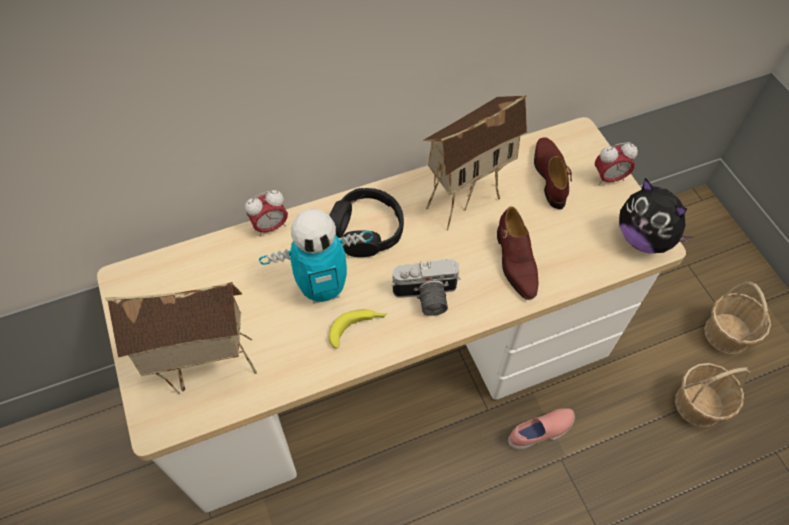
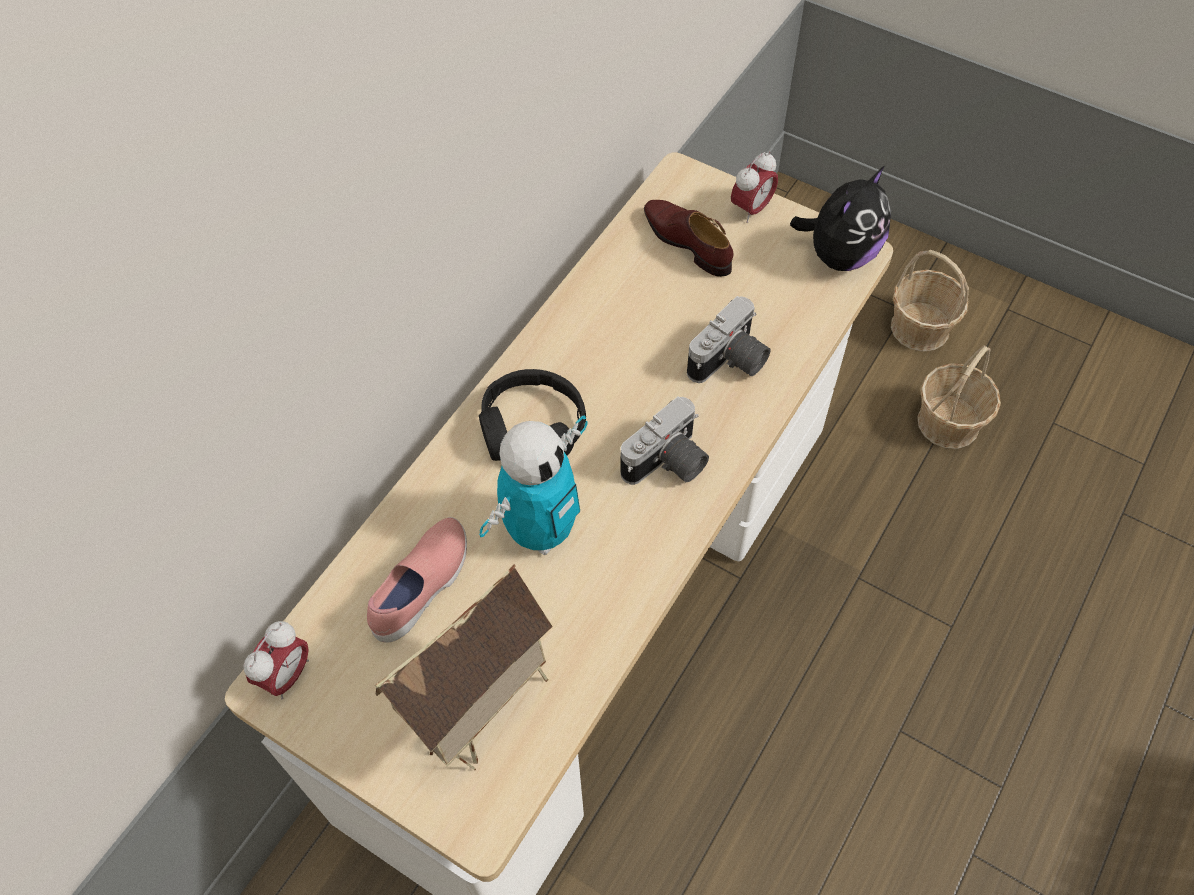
camera: 35 degrees left, 0 degrees up
alarm clock [245,190,288,237] -> alarm clock moved to [244,621,309,700]
banana [329,309,387,348] -> none
toy house [423,95,527,231] -> none
brown shoe [497,206,538,300] -> camera [687,296,771,383]
pink shoe [508,408,575,449] -> pink shoe moved to [367,517,467,643]
plush toy [619,178,693,253] -> plush toy turned 60 degrees counterclockwise [790,166,891,271]

